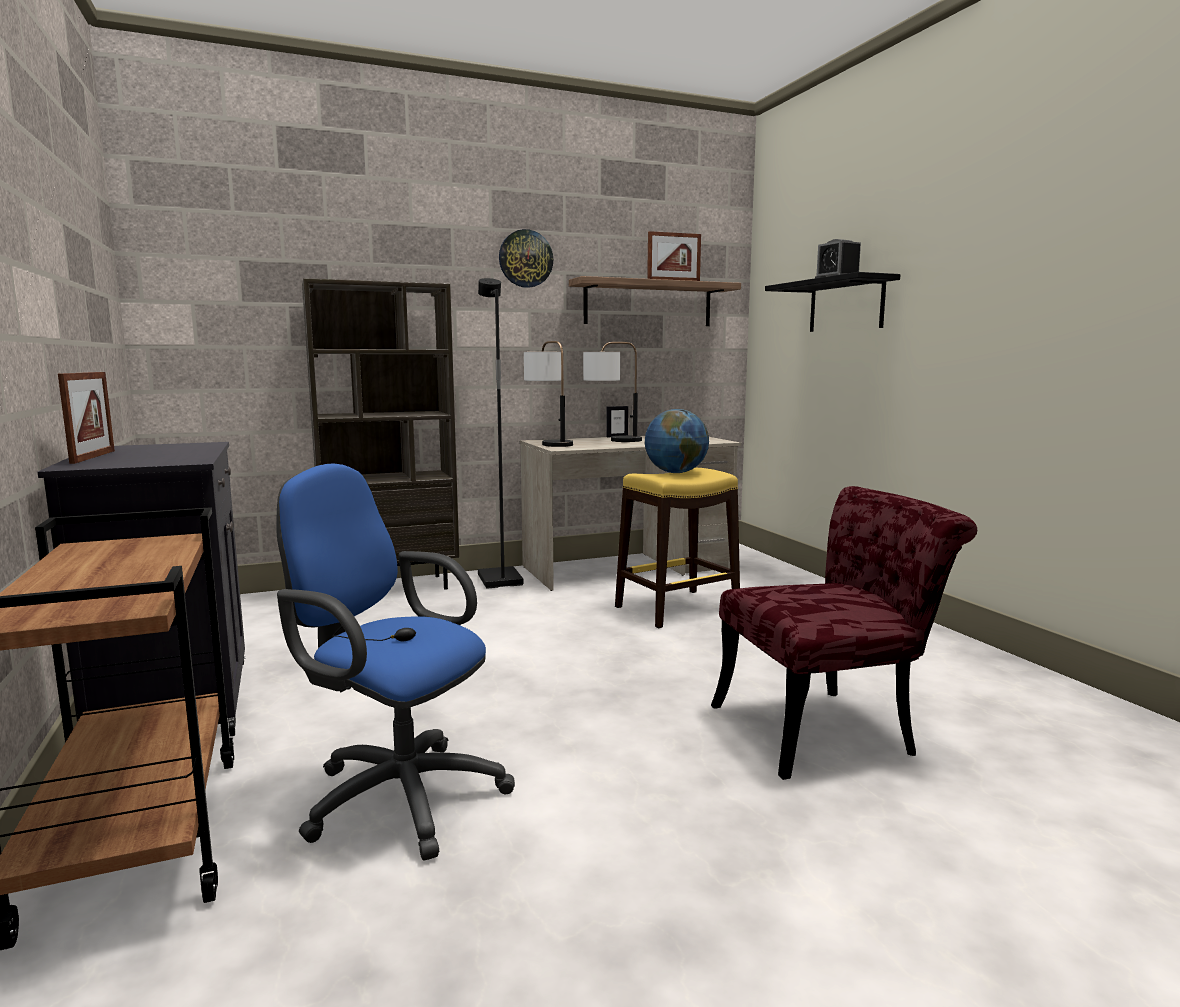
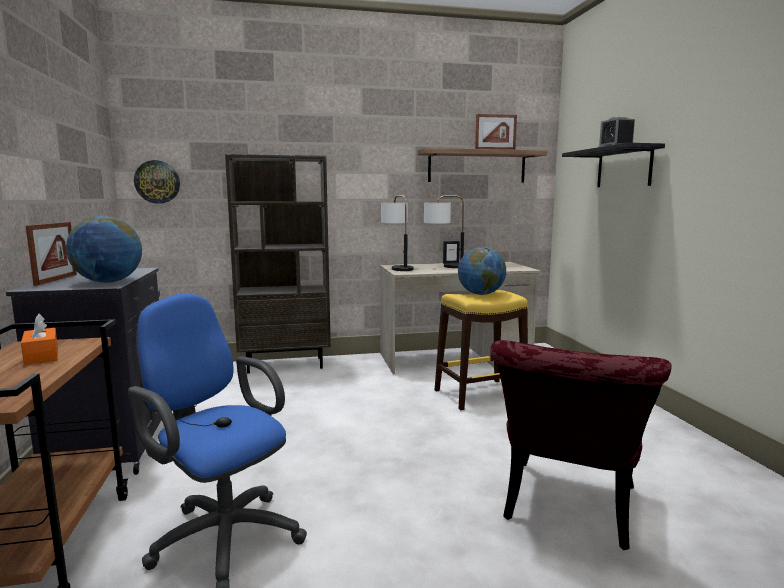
camera: 10 degrees right, 0 degrees up
black floor lamp [478,278,524,589] -> none
wall clock [499,229,553,288] -> wall clock moved to [134,160,180,204]
red chair [711,486,977,780] -> red chair turned 120 degrees clockwise [490,340,672,550]
none -> orange tissue box [21,313,58,365]
none -> globe [66,216,142,283]

